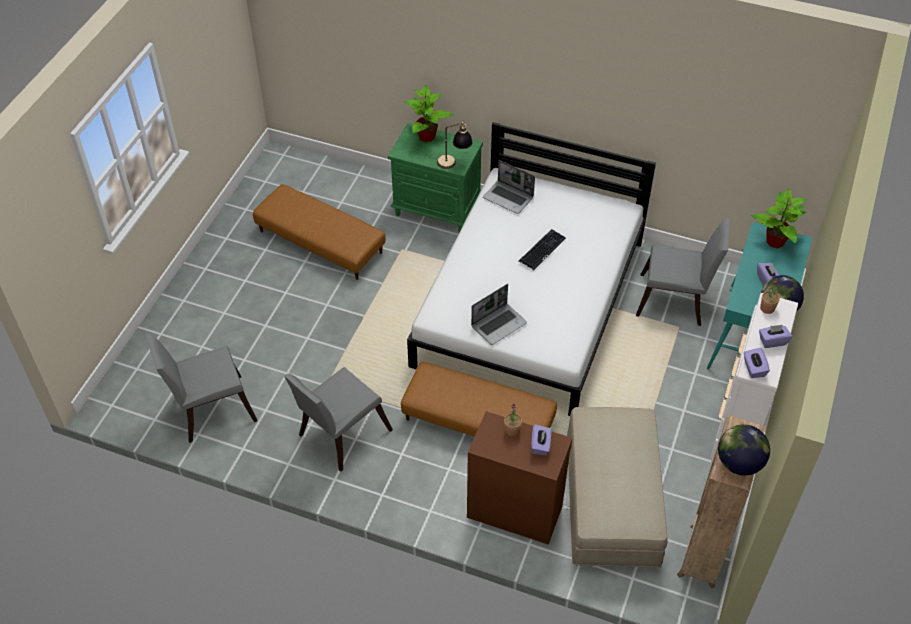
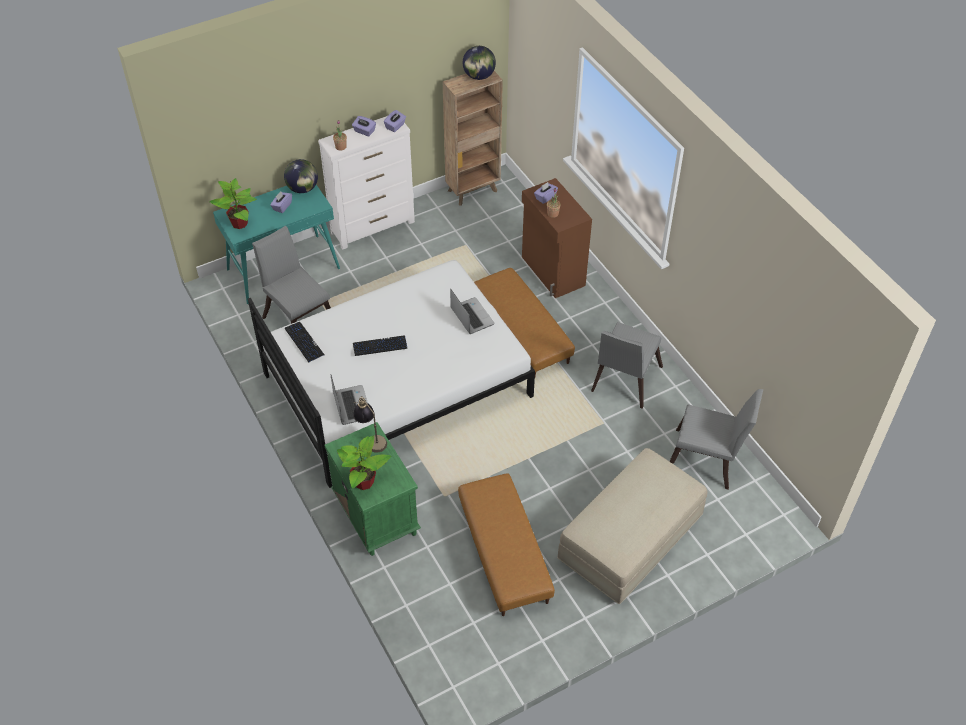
camera: 140 degrees left, 0 degrees up
grey chair [284,367,393,472] -> grey chair turned 120 degrees clockwise [591,322,663,409]
laptop [471,284,527,345] -> laptop turned 60 degrees clockwise [450,289,494,334]
beige ottoman [567,407,668,568] -> beige ottoman moved to [557,448,707,604]
none -> keyboard [285,322,324,362]

